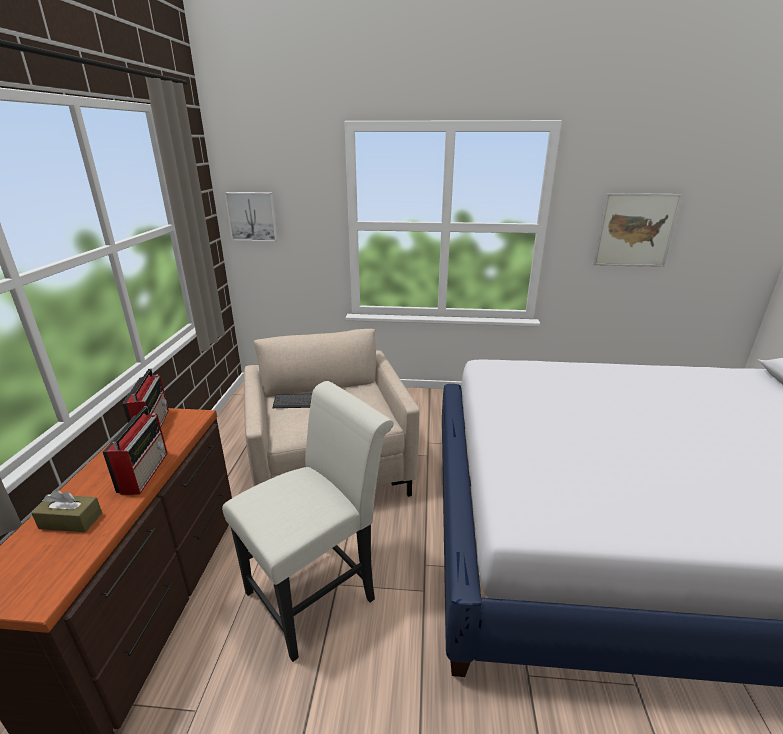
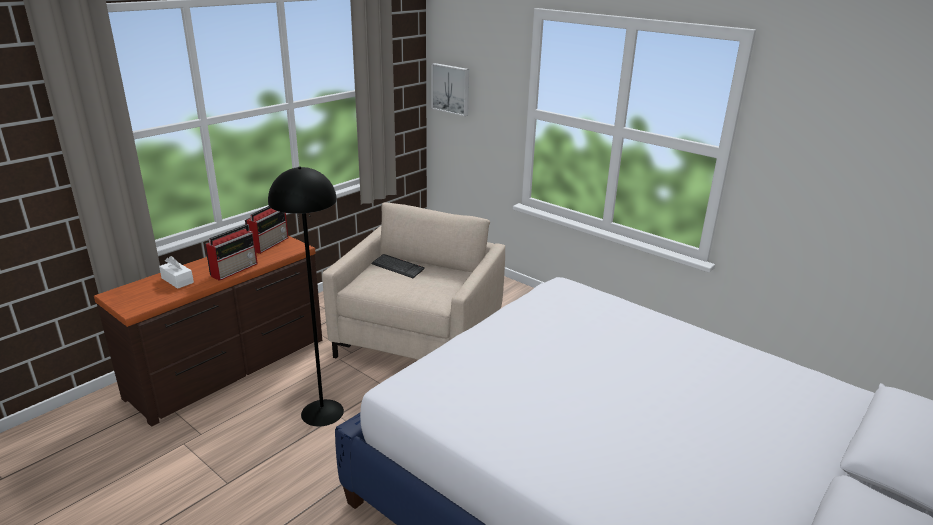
camera: 35 degrees right, 0 degrees up
brown tissue box [31,489,102,532] -> white tissue box [159,256,194,289]
white chair [222,381,394,662] -> black floor lamp [268,167,344,426]
picture [593,193,683,267] -> none

